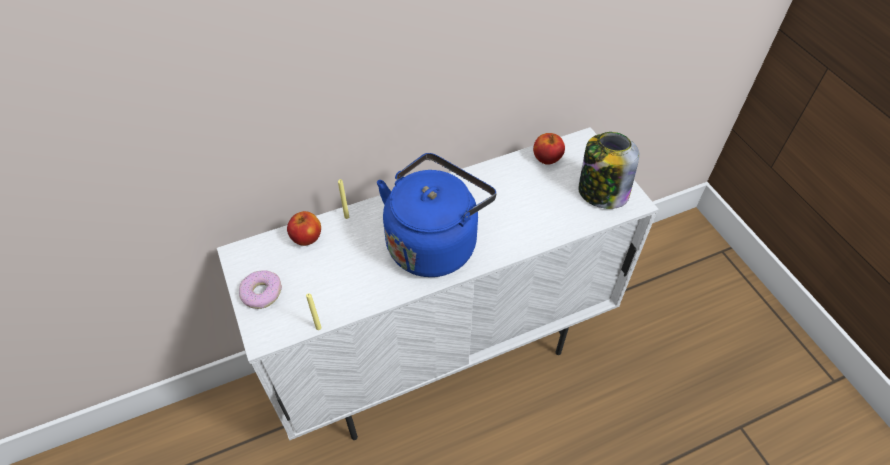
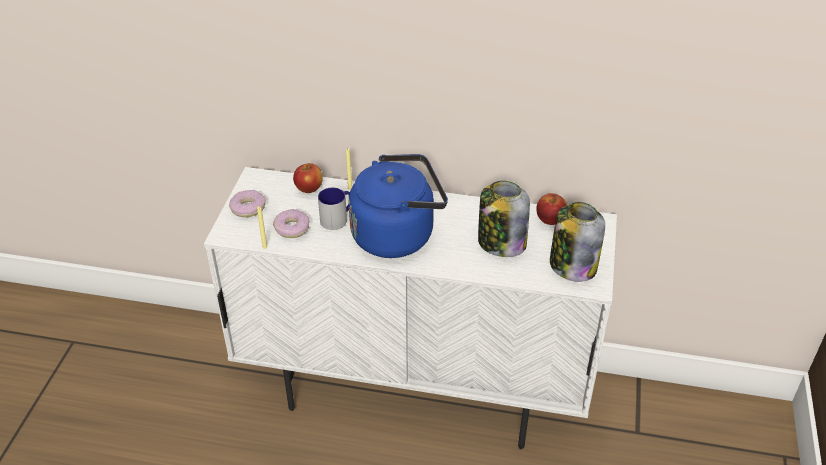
camera: 35 degrees right, 10 degrees down
none -> donut [273,209,310,238]
none -> mug [318,187,350,230]
none -> jar [478,181,530,257]

